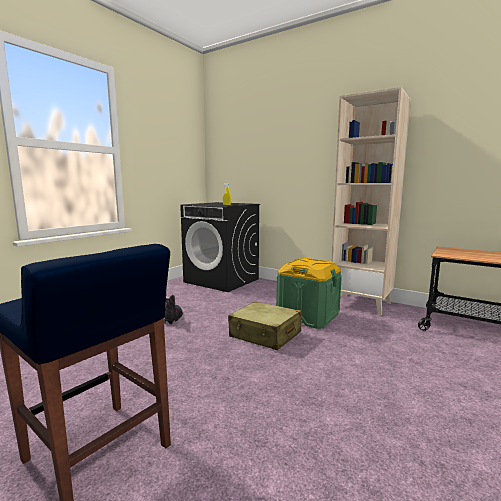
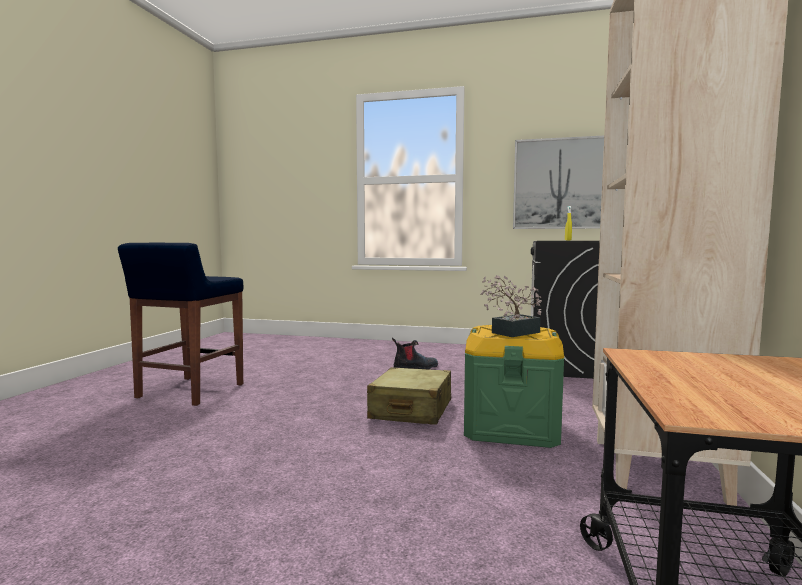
camera: 70 degrees right, 5 degrees down
none -> potted plant [481,275,542,337]
none -> picture [513,136,604,229]

